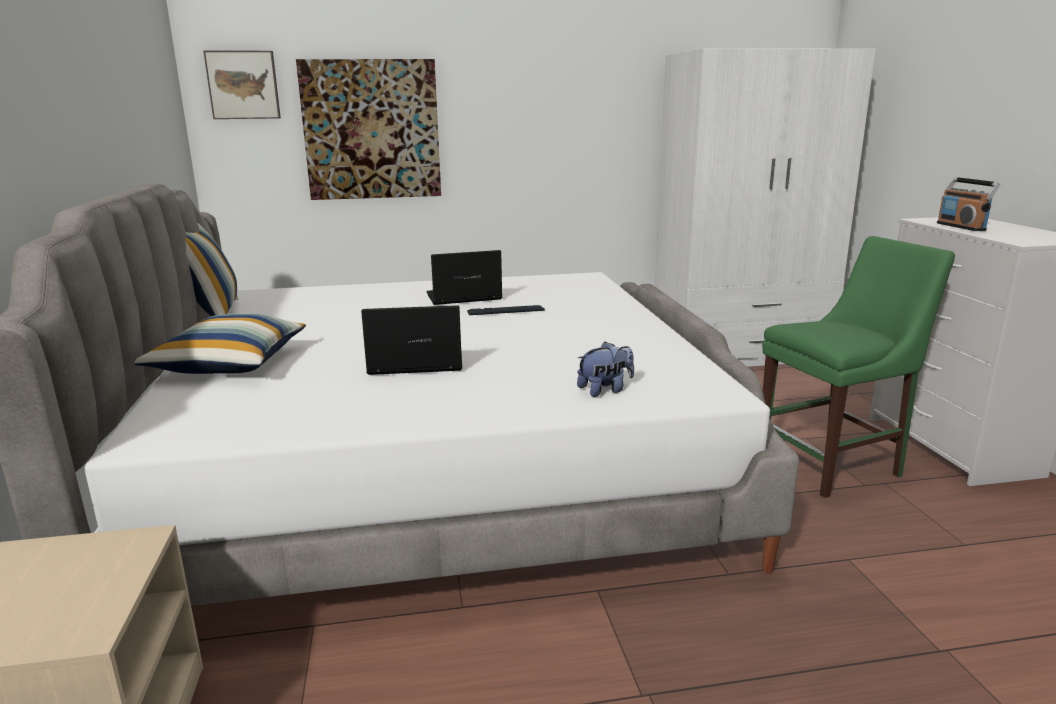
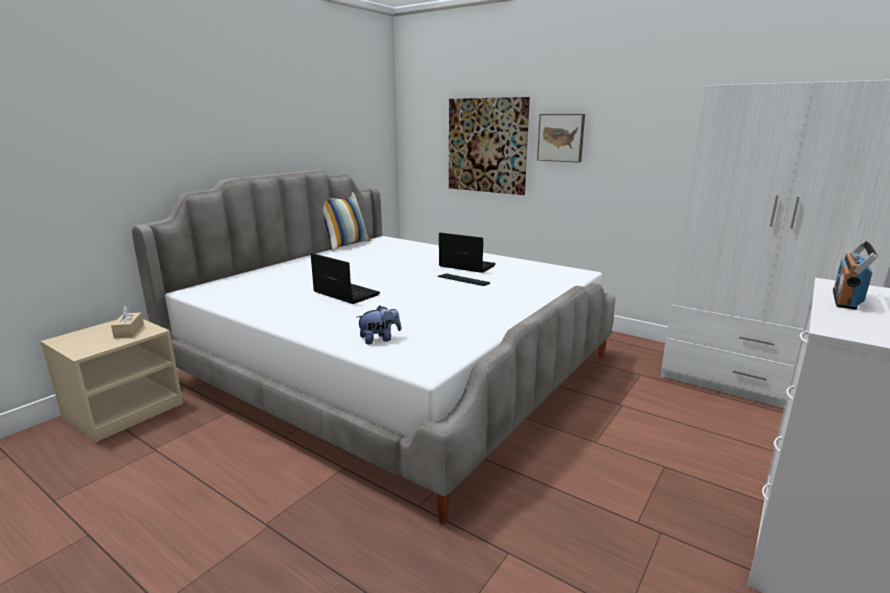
camera: 45 degrees right, 0 degrees up
pillow [134,313,306,374] -> none
picture [203,51,281,119] -> picture moved to [537,114,585,163]
plush toy [577,342,634,397] -> plush toy turned 45 degrees counterclockwise [356,305,401,345]
green chair [762,236,955,498] -> none
none -> beige tissue box [111,306,144,339]

